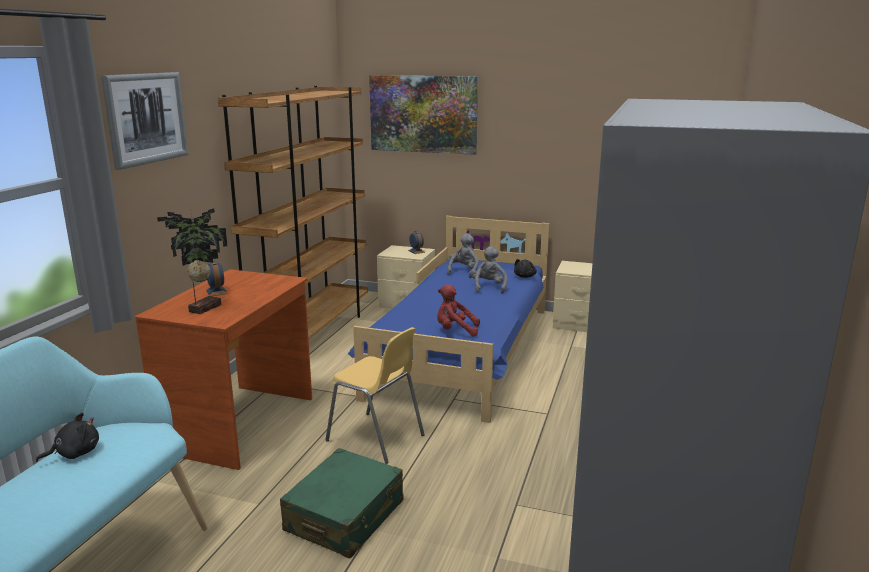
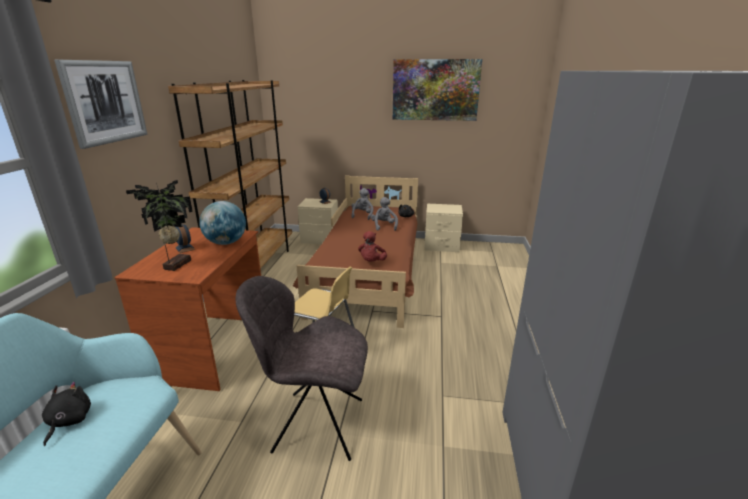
camera: 10 degrees left, 5 degrees up
black plush toy [36,413,99,462] -> black plush toy turned 45 degrees counterclockwise [42,382,91,446]
green suitcase [280,448,403,558] -> grey chair [236,276,368,461]
blue bed [348,216,549,423] -> brown bed [293,176,418,328]
picture [369,75,478,155] -> picture moved to [393,59,482,121]
red plush toy [437,284,480,337] -> red plush toy turned 75 degrees counterclockwise [358,231,387,262]
none -> globe [199,201,246,245]

